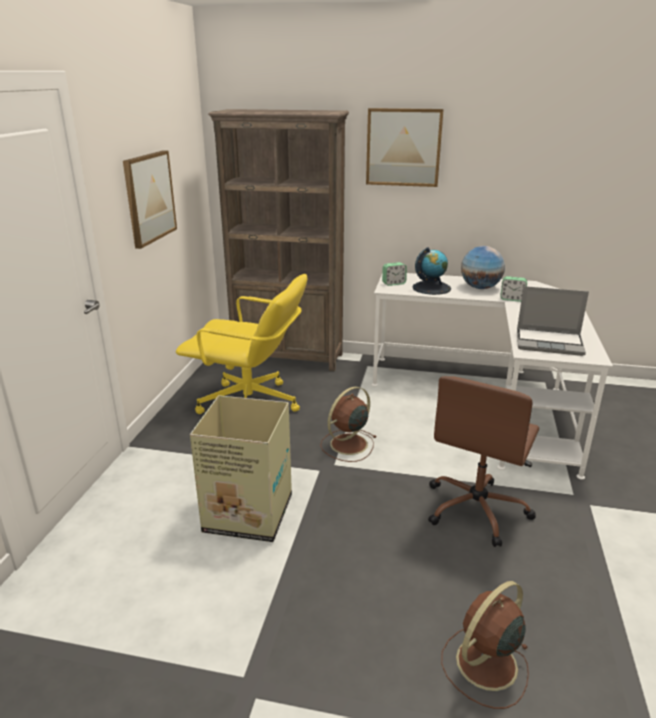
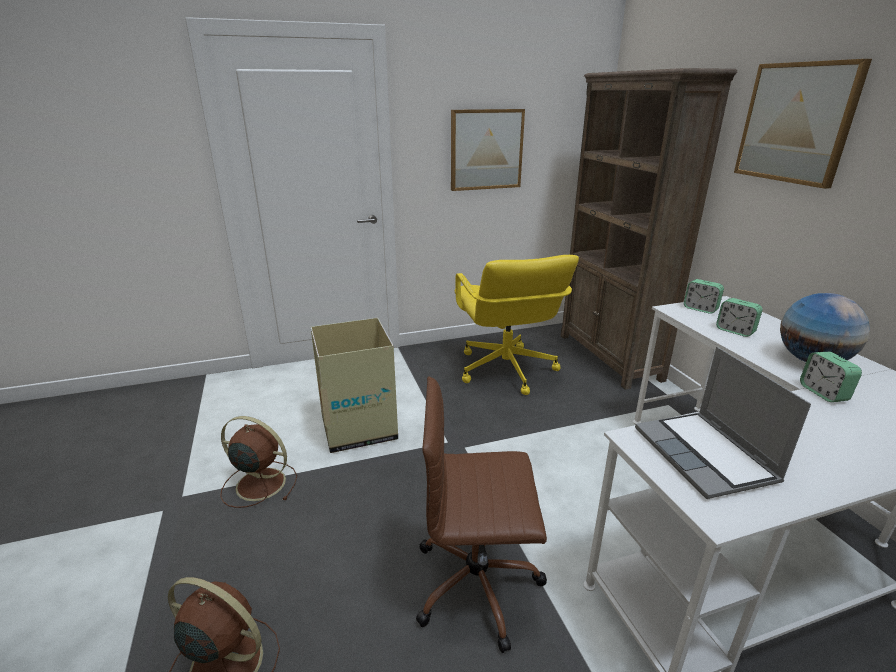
camera: 60 degrees right, 0 degrees up
brown fan [320,387,376,462] -> brown fan moved to [220,416,297,508]
globe [412,247,451,295] -> alarm clock [716,298,763,337]

